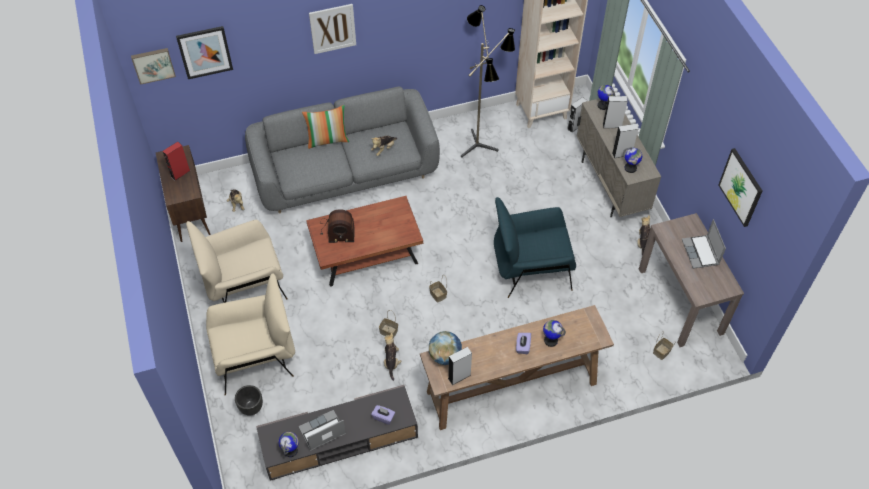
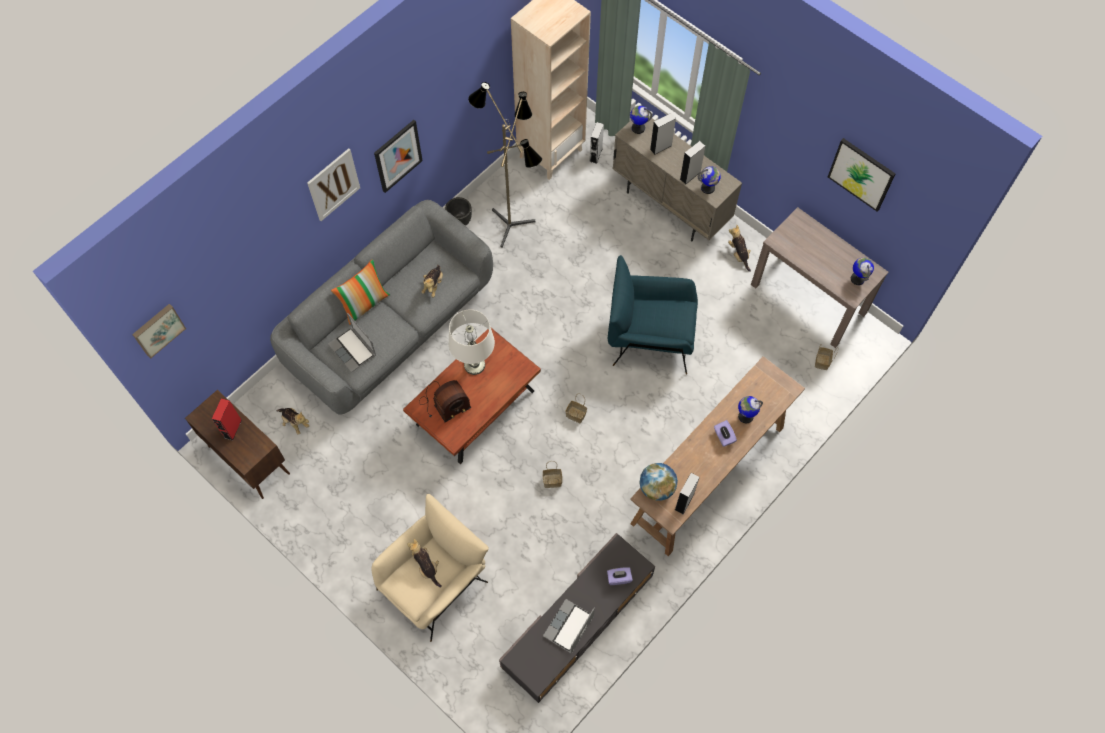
camera: 30 degrees left, 10 degrees up
picture [176,26,233,79] -> picture moved to [374,120,423,193]
beige armchair [186,220,287,303] -> none
black planter [235,385,263,416] -> black planter moved to [445,197,472,226]
globe [279,432,299,457] -> globe moved to [851,257,874,285]
plush toy [384,333,402,381] -> plush toy moved to [407,539,442,587]
blue armchair [494,197,576,298] -> blue armchair turned 45 degrees clockwise [608,255,698,374]
laptop [682,219,726,269] -> laptop moved to [328,313,376,373]
none -> white table lamp [449,310,495,375]

